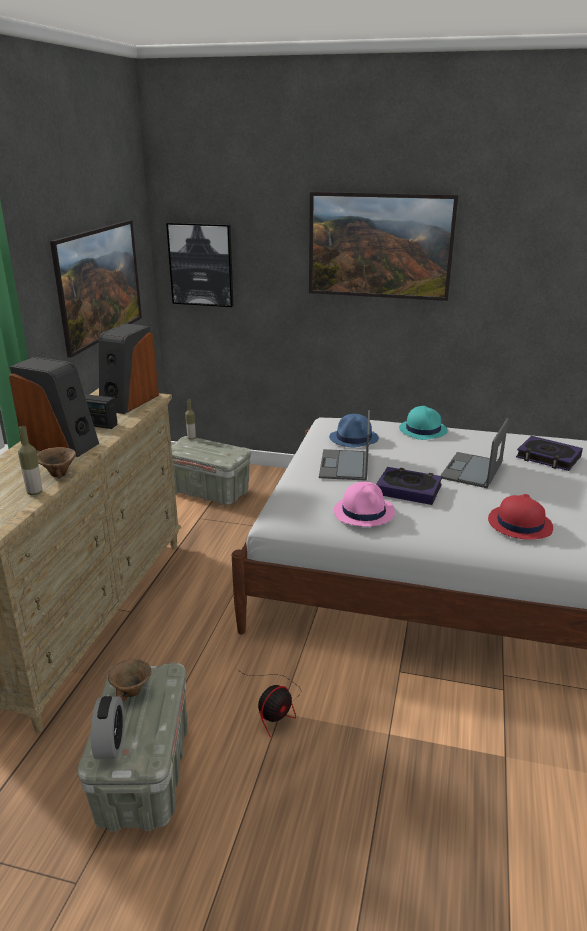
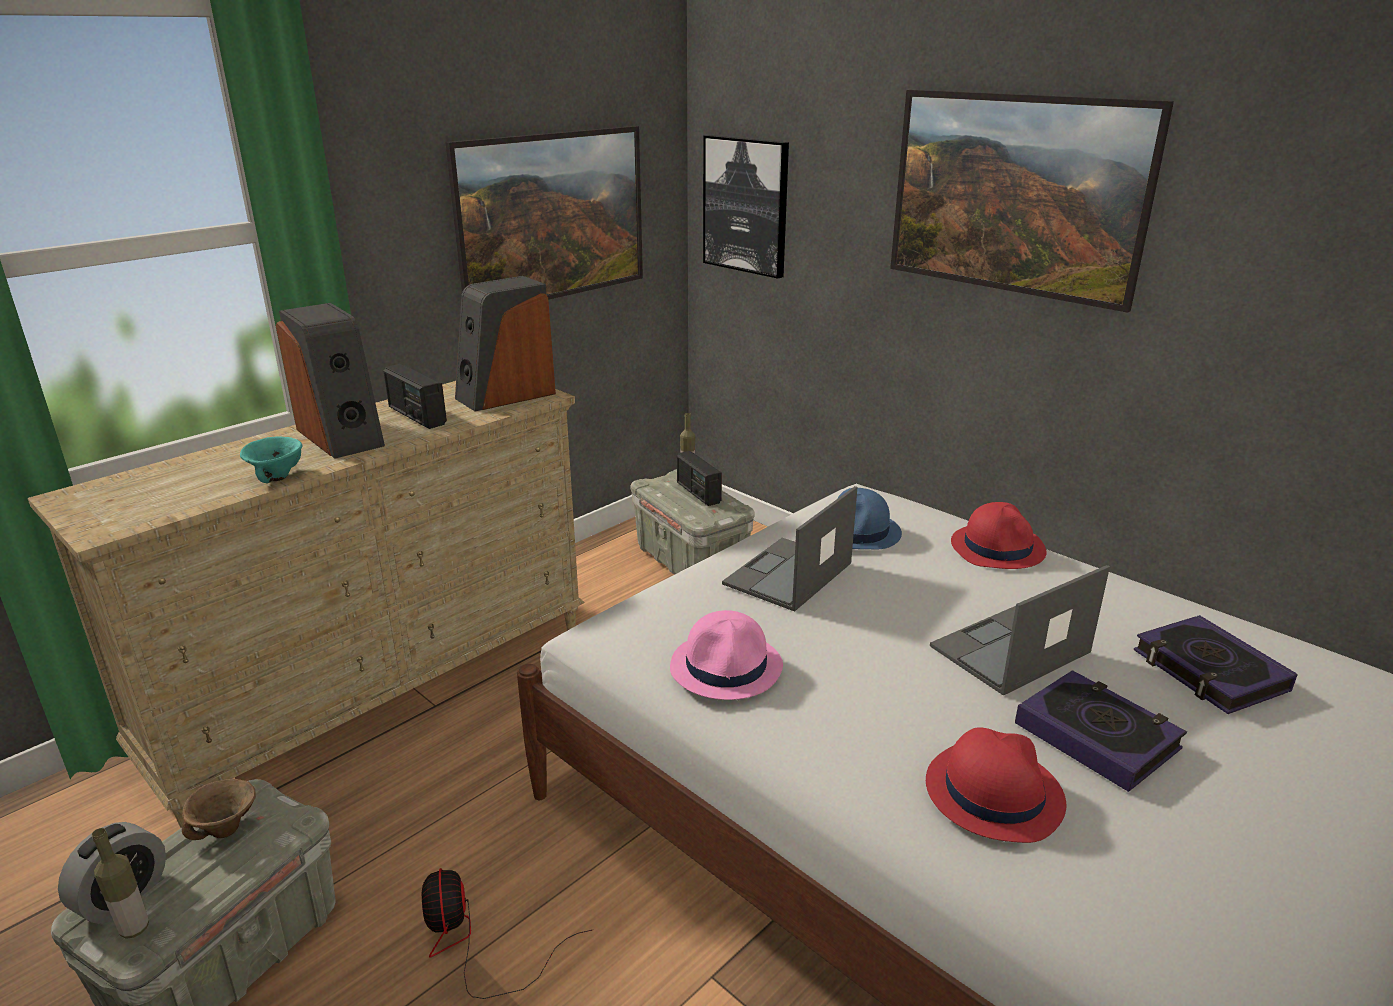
camera: 30 degrees right, 0 degrees up
bottle [18,426,42,495] -> bottle moved to [92,828,149,939]
brown bowl [37,447,76,479] -> turquoise bowl [240,436,303,483]
fan [237,669,301,737] -> fan turned 90 degrees clockwise [422,868,592,999]
book [376,467,443,505] -> book moved to [1015,670,1187,792]
turquoise hat [399,406,448,440] -> red hat [951,502,1047,569]
none -> radio [677,451,722,506]

